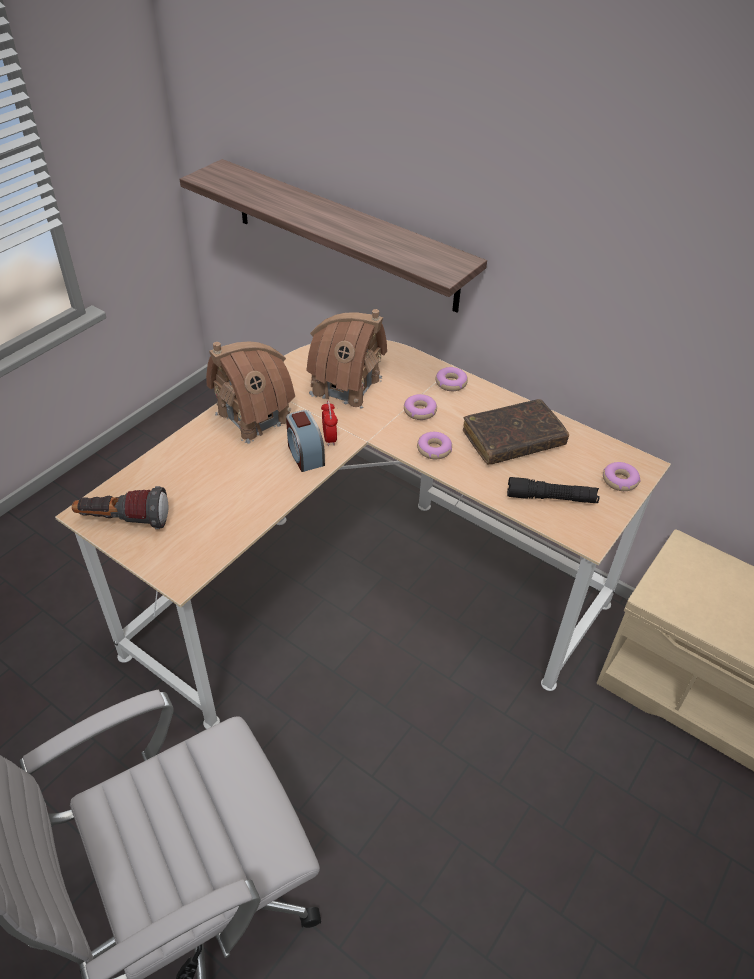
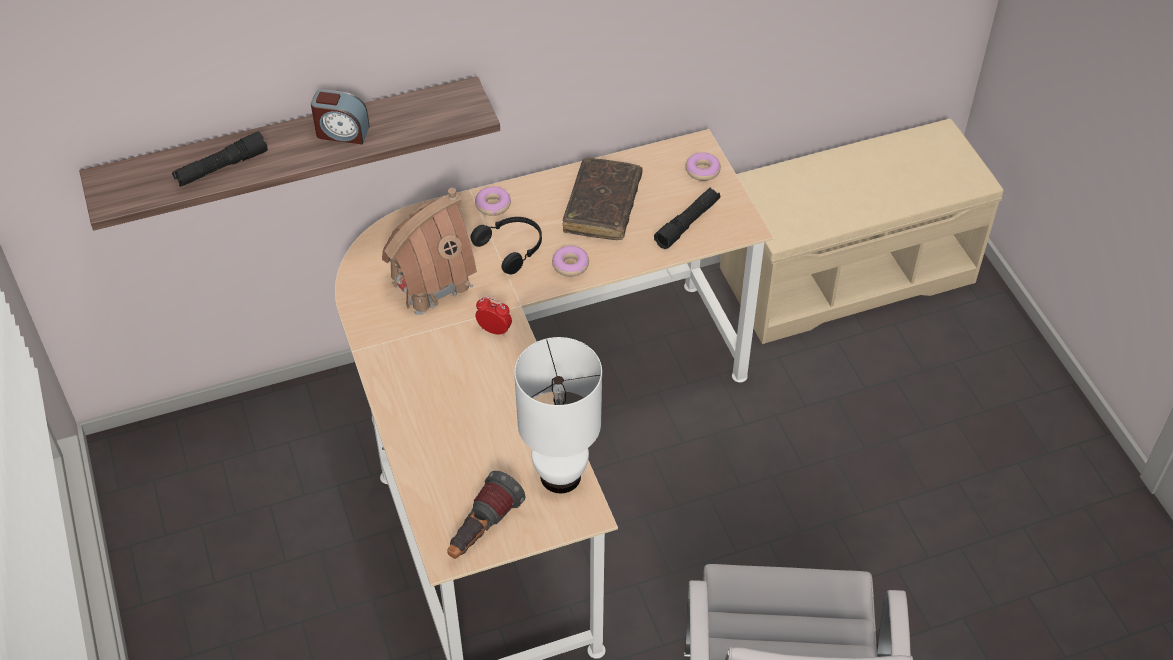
camera: 55 degrees left, 5 degrees up
toy house [206,341,295,444] -> none
alarm clock [286,410,325,472] -> alarm clock moved to [311,89,370,144]
donut [404,394,437,420] -> black headphones [470,217,542,275]
none -> black flashlight [172,132,268,187]
none -> white table lamp [514,337,602,493]

